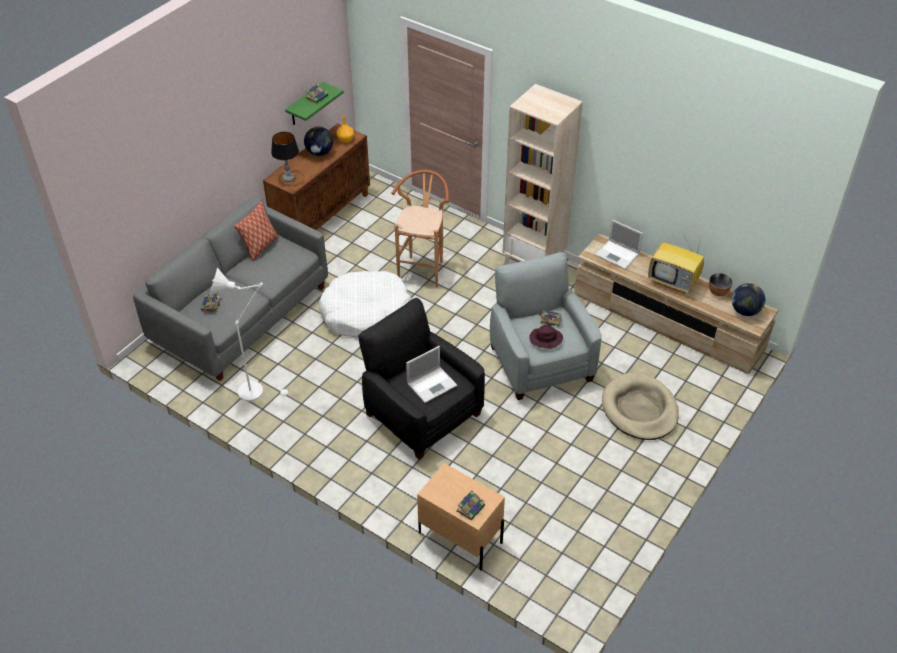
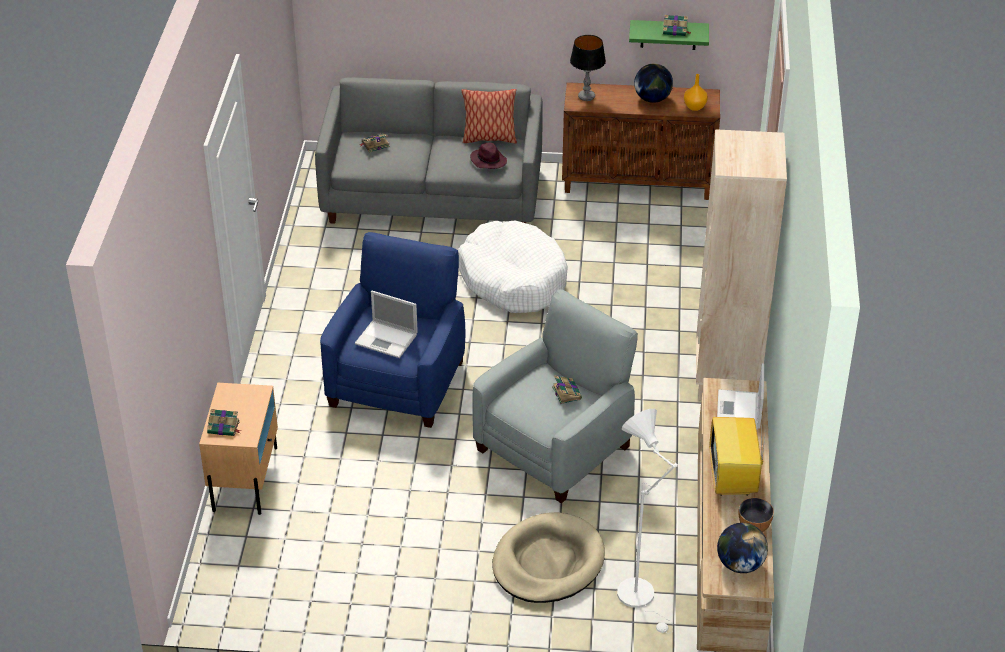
camera: 60 degrees right, 5 degrees down
white floor lamp [210,268,290,402] -> white floor lamp moved to [617,409,678,634]
black armchair [358,298,485,460] -> blue armchair [320,232,466,428]
brown stool [391,170,449,288] -> none
purple hat [529,325,563,349] -> purple hat moved to [470,143,507,169]

